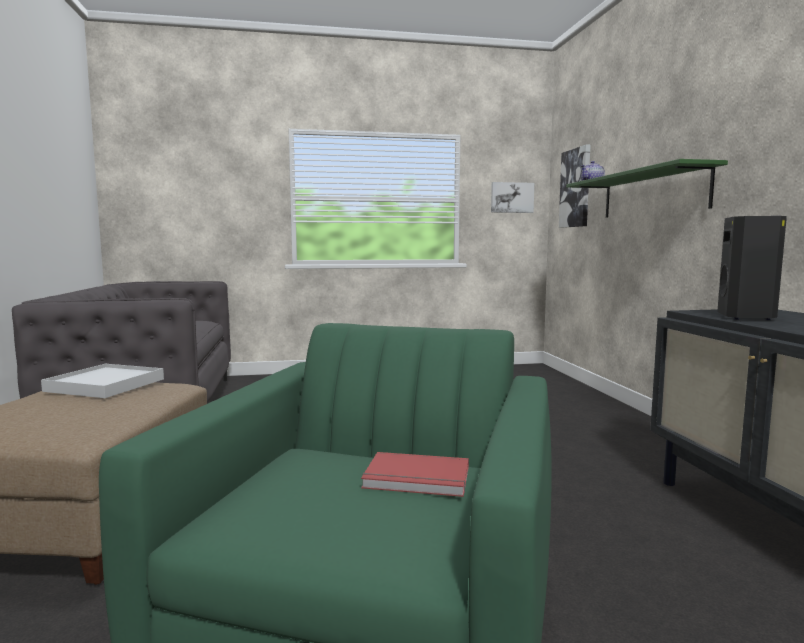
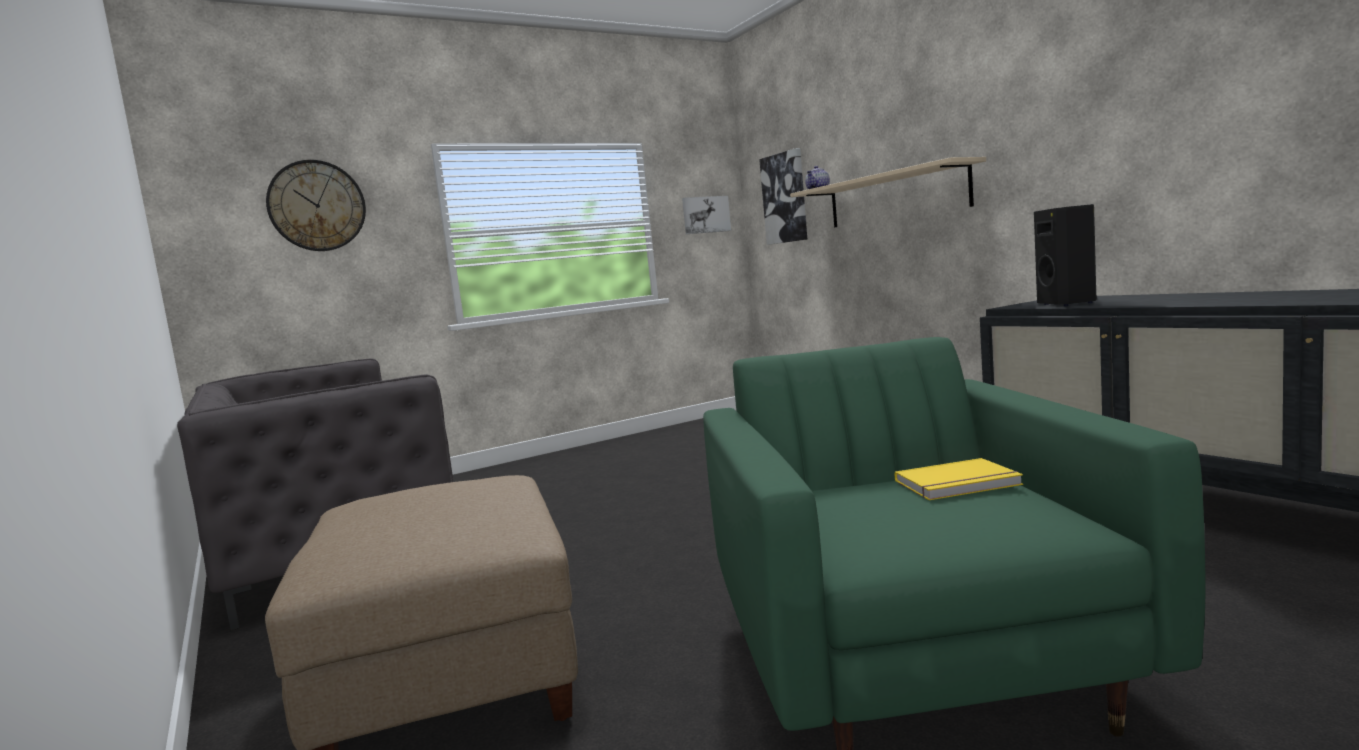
camera: 20 degrees left, 0 degrees up
white tray [41,364,164,398] -> none
red book [361,452,469,497] -> yellow book [894,458,1023,500]
green shelf [566,159,728,218] -> beige shelf [790,157,986,227]
none -> wall clock [266,160,366,251]

